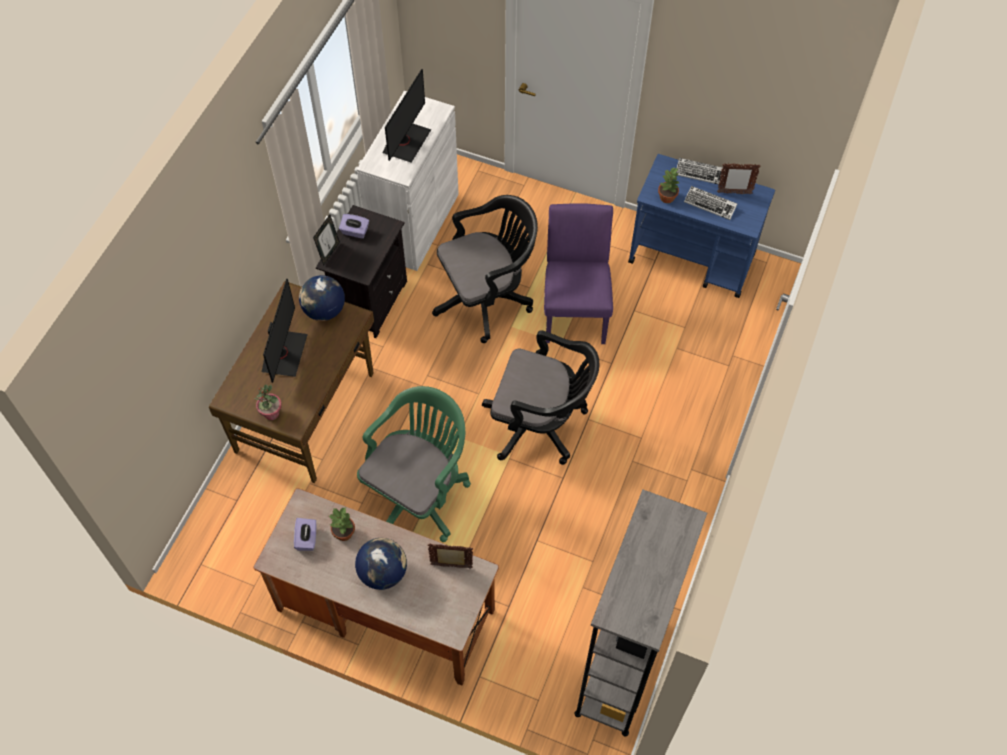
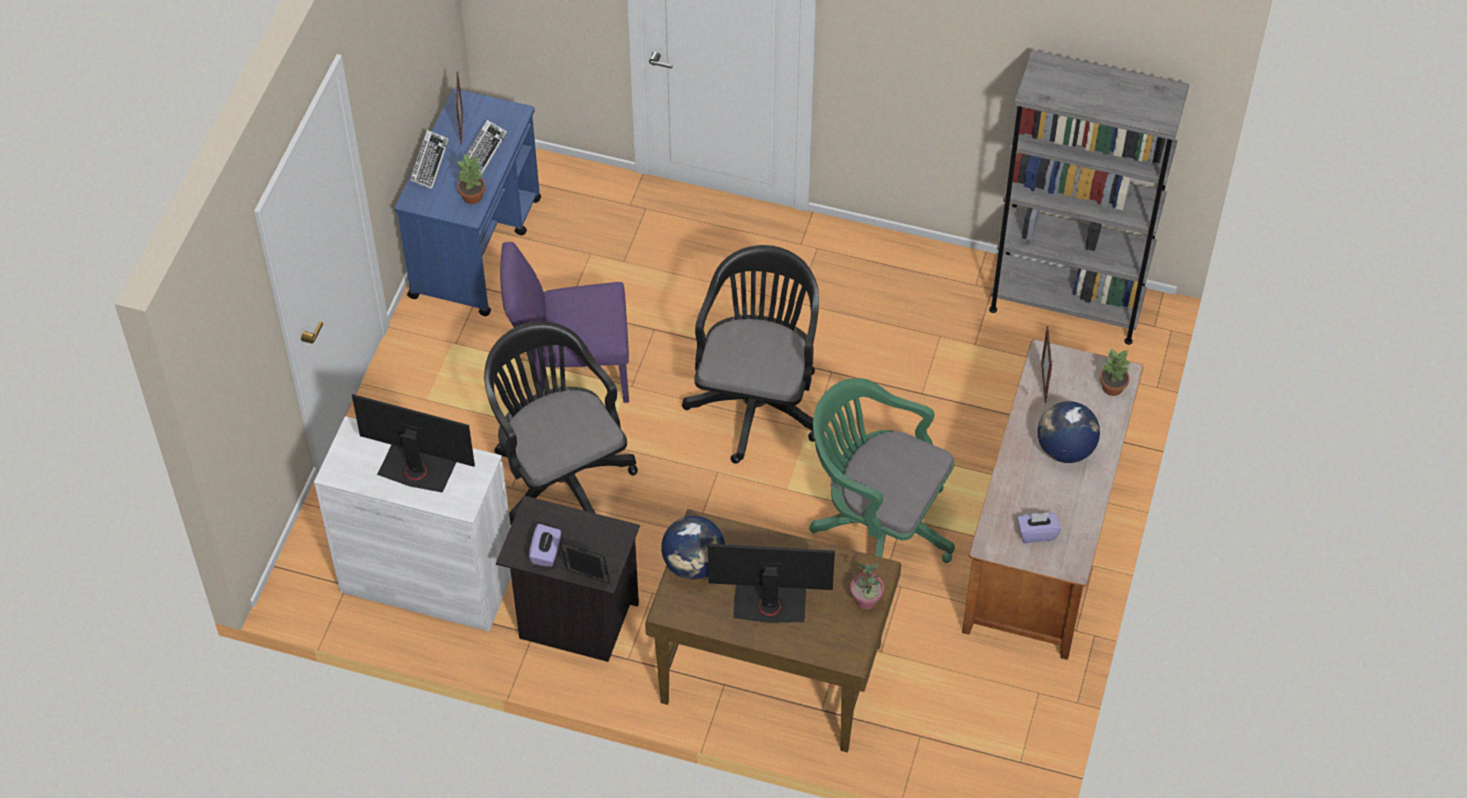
camera: 95 degrees left, 5 degrees down
potted plant [329,508,355,541] -> potted plant moved to [1100,349,1130,396]

